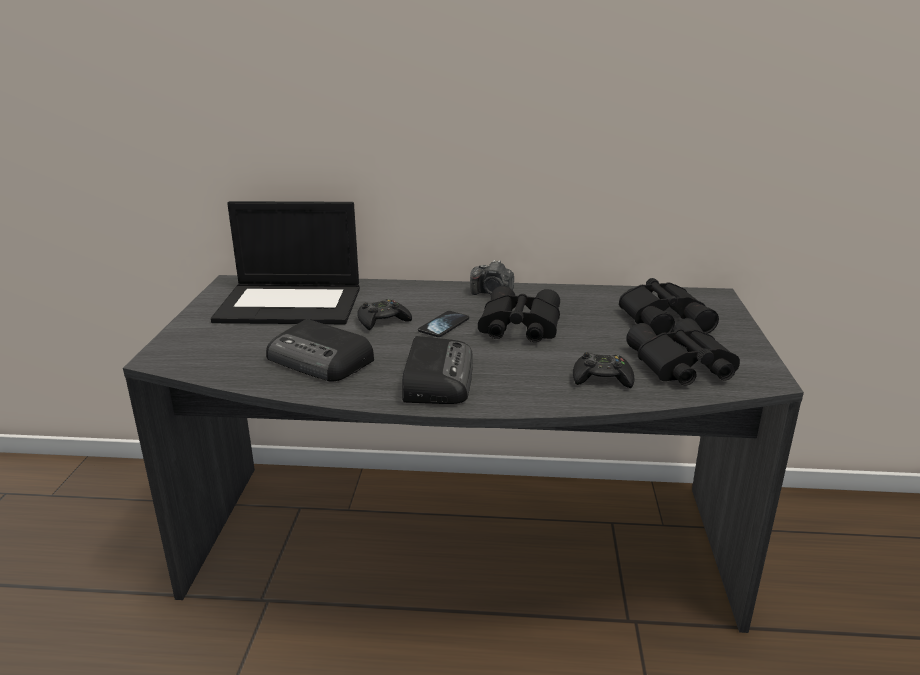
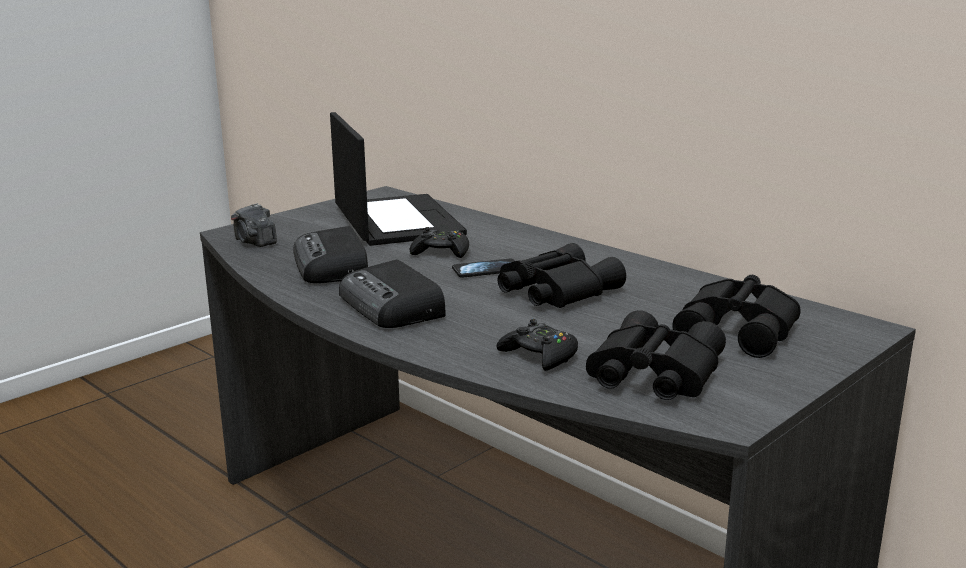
camera: 40 degrees right, 5 degrees down
laptop [211,201,360,324] -> laptop turned 150 degrees counterclockwise [330,112,467,246]
radio [402,336,473,404] -> radio turned 105 degrees clockwise [339,259,446,328]
camera [470,260,514,295] -> camera moved to [231,203,277,247]

